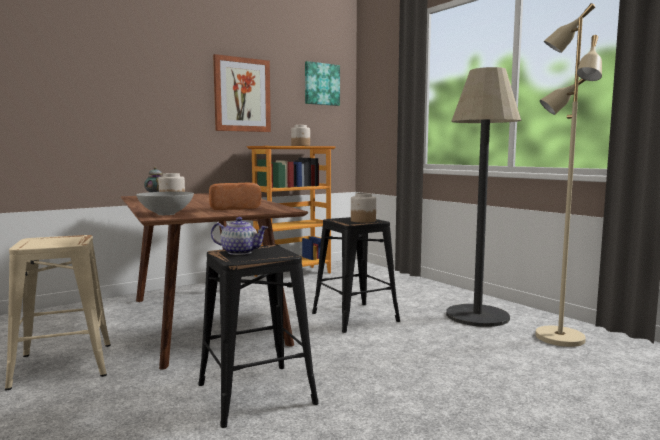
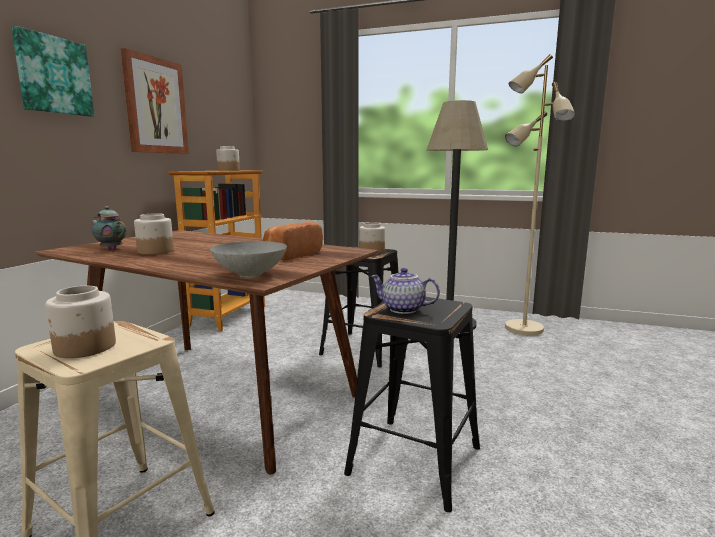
camera: 35 degrees left, 5 degrees up
teapot [211,217,269,255] -> teapot turned 135 degrees counterclockwise [371,268,440,314]
picture [305,61,340,106] -> picture moved to [11,26,94,117]
none -> jar [45,286,116,358]

